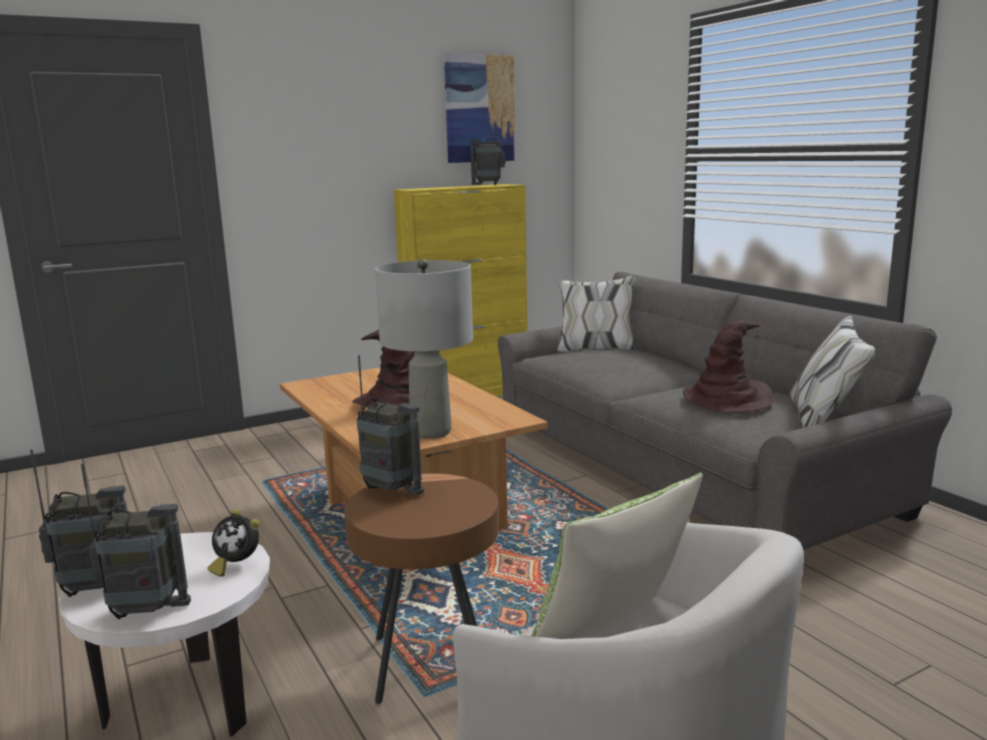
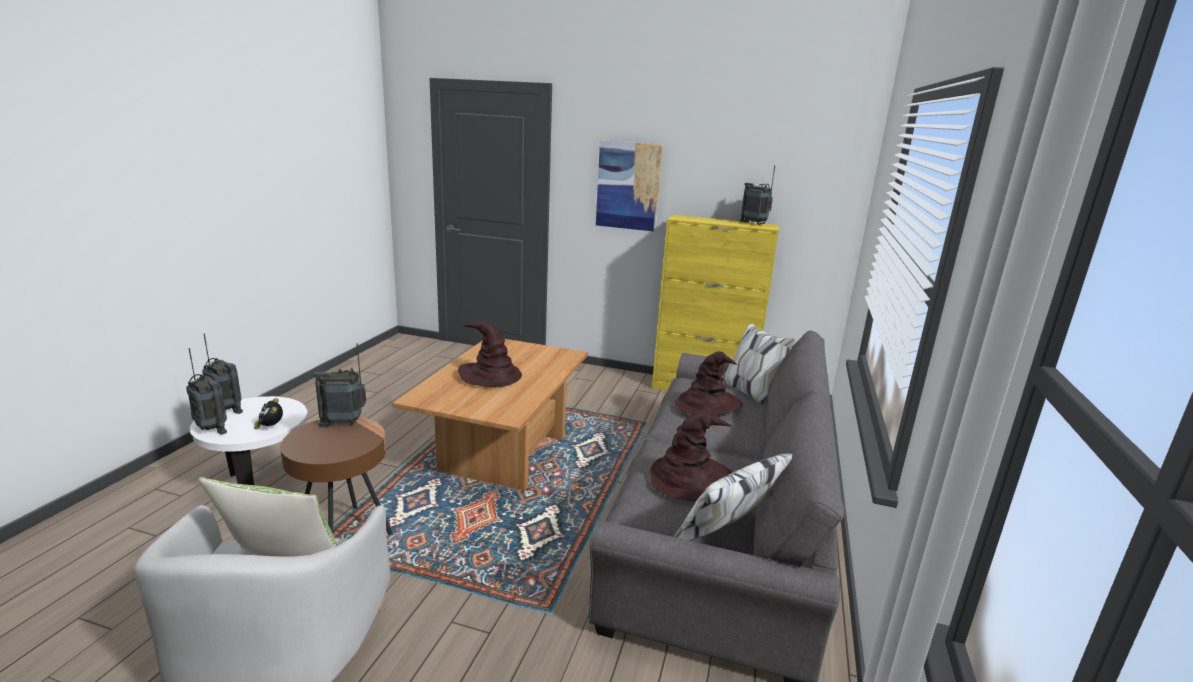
camera: 45 degrees right, 5 degrees up
radio [357,355,424,495] -> radio turned 90 degrees clockwise [314,343,366,427]
grey table lamp [375,259,473,439] -> none
picture [444,53,516,163] -> picture moved to [596,140,663,232]
none -> brown hat [674,351,743,416]

